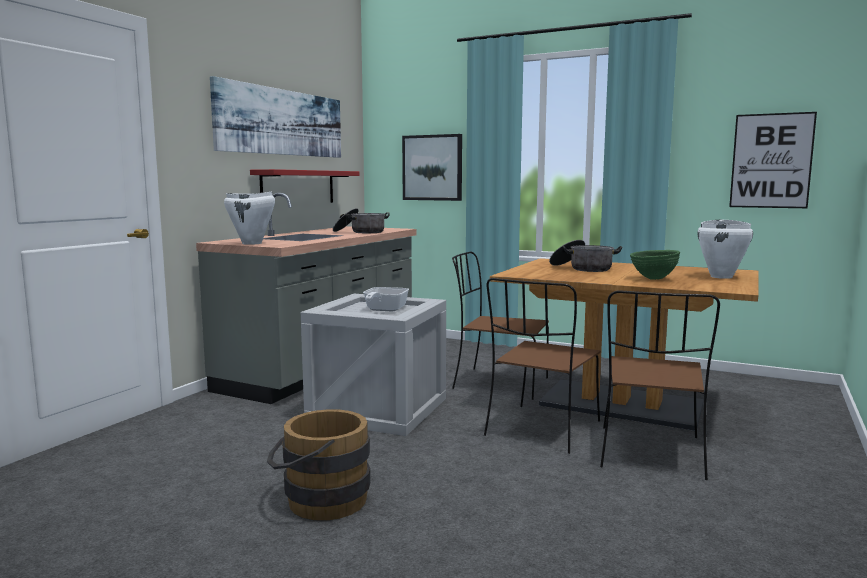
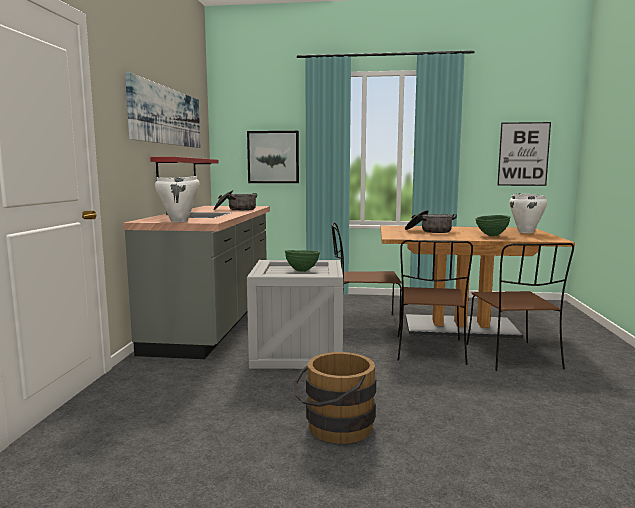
camera: 20 degrees left, 0 degrees up
frying pan [363,287,409,312] -> green bowl [285,250,320,272]

